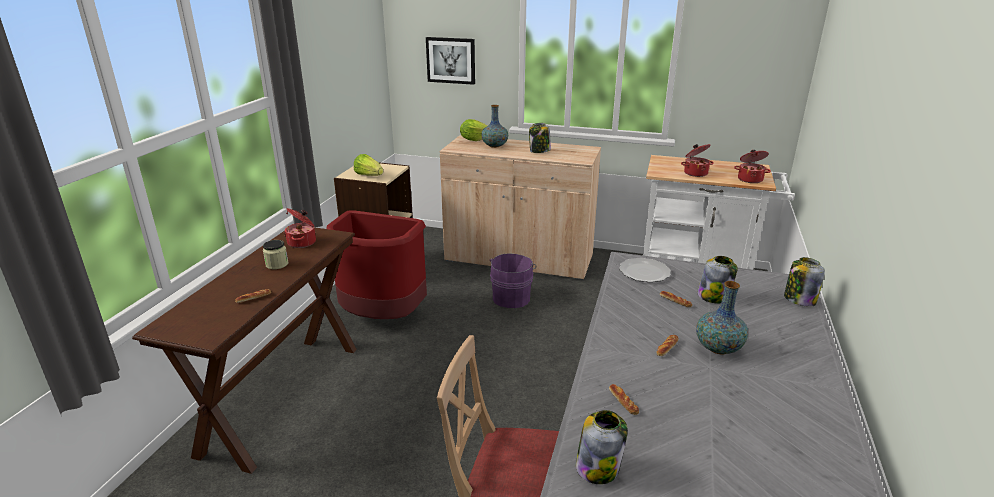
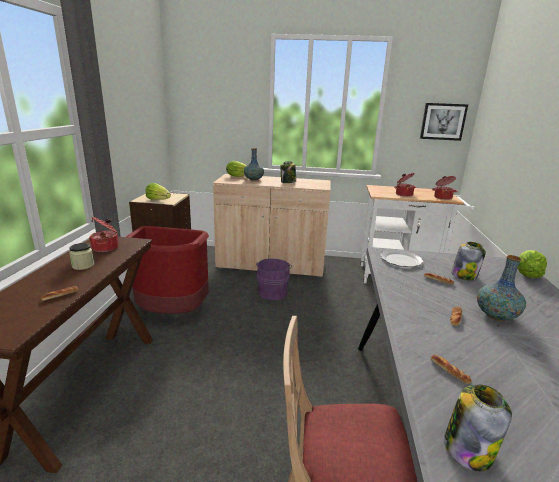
camera: 10 degrees left, 5 degrees down
picture [426,37,475,85] -> picture moved to [420,103,468,141]
jar [784,257,825,307] -> lettuce [518,250,547,278]

